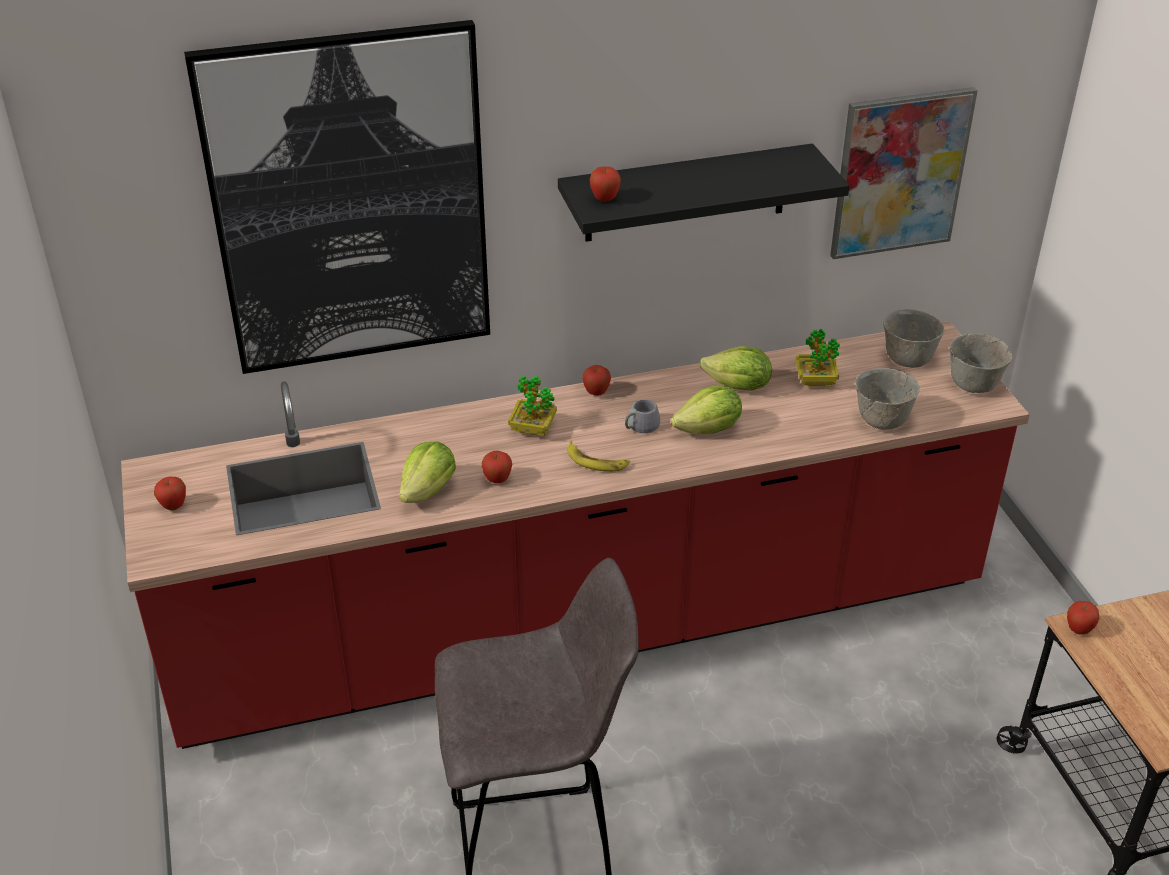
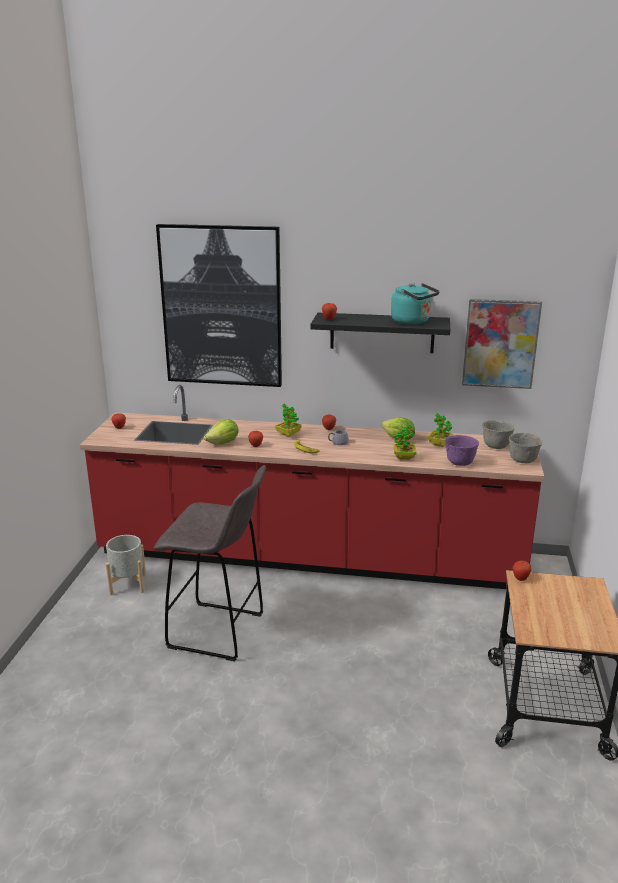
camera: 25 degrees right, 15 degrees down
lettuce [671,385,742,434] -> none
grey bowl [855,368,920,430] -> purple bowl [445,435,479,466]
none -> grey planter [106,535,146,595]
none -> turquoise kettle [391,283,440,325]
none -> potted plant [394,424,416,460]

